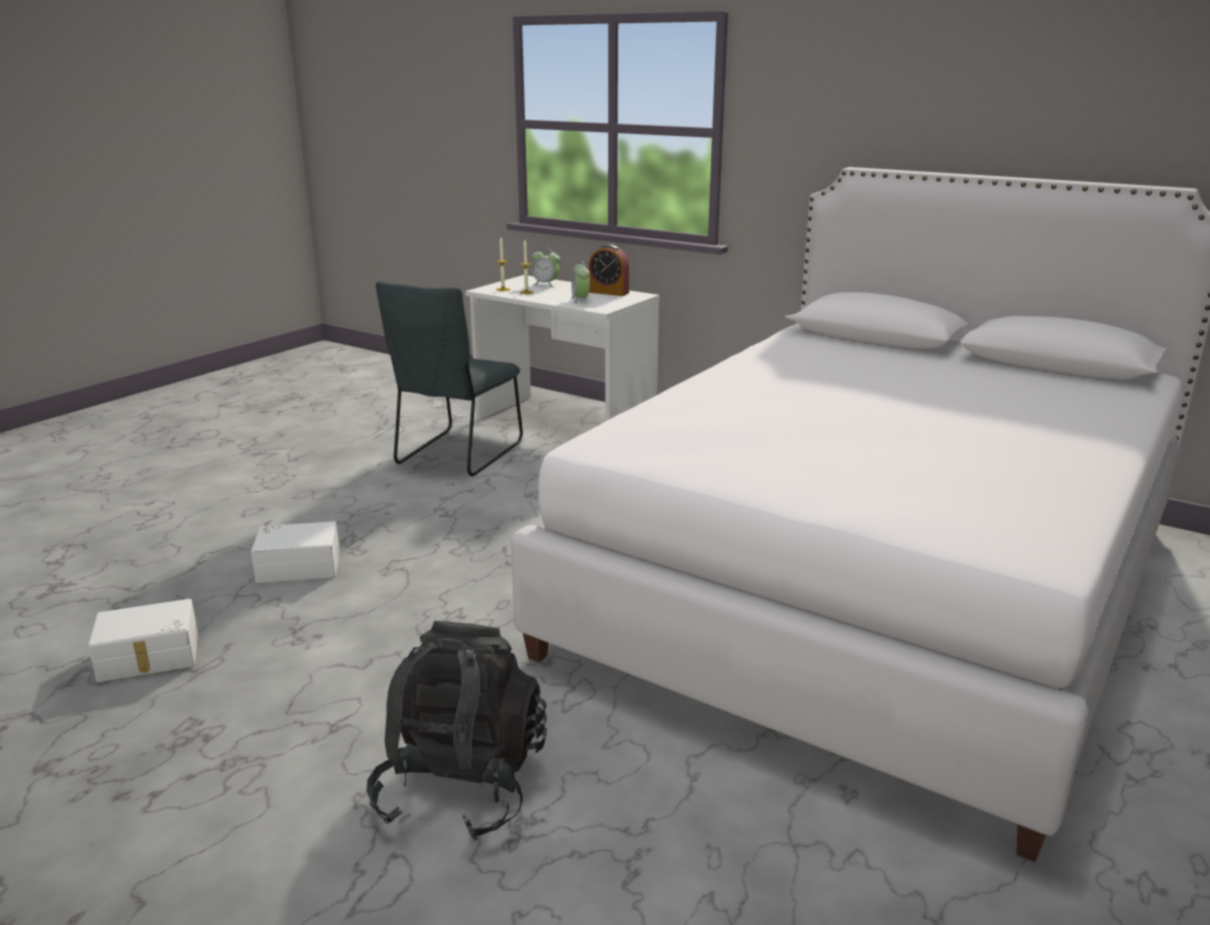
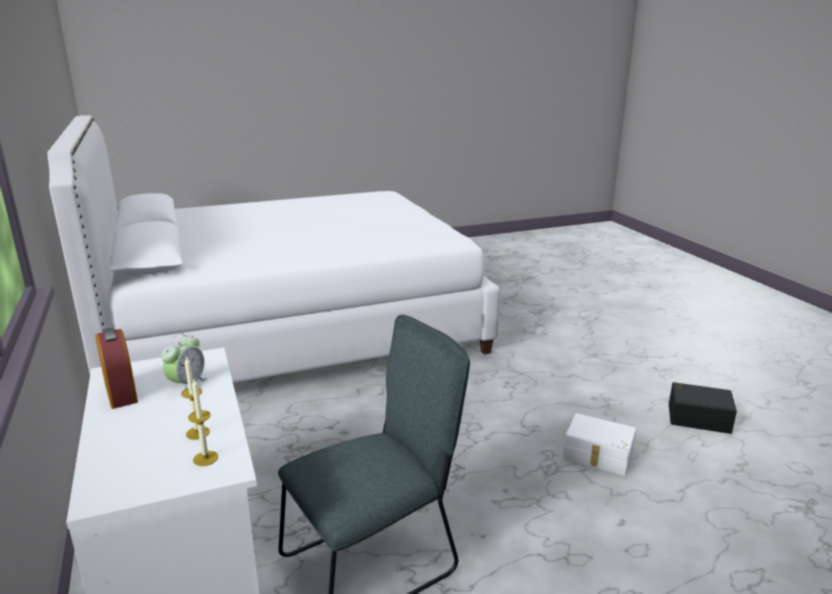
camera: 145 degrees left, 0 degrees up
white storage box [88,599,198,682] -> black storage box [669,382,737,434]
black backpack [367,621,547,840] -> none
alarm clock [532,247,560,287] -> none

